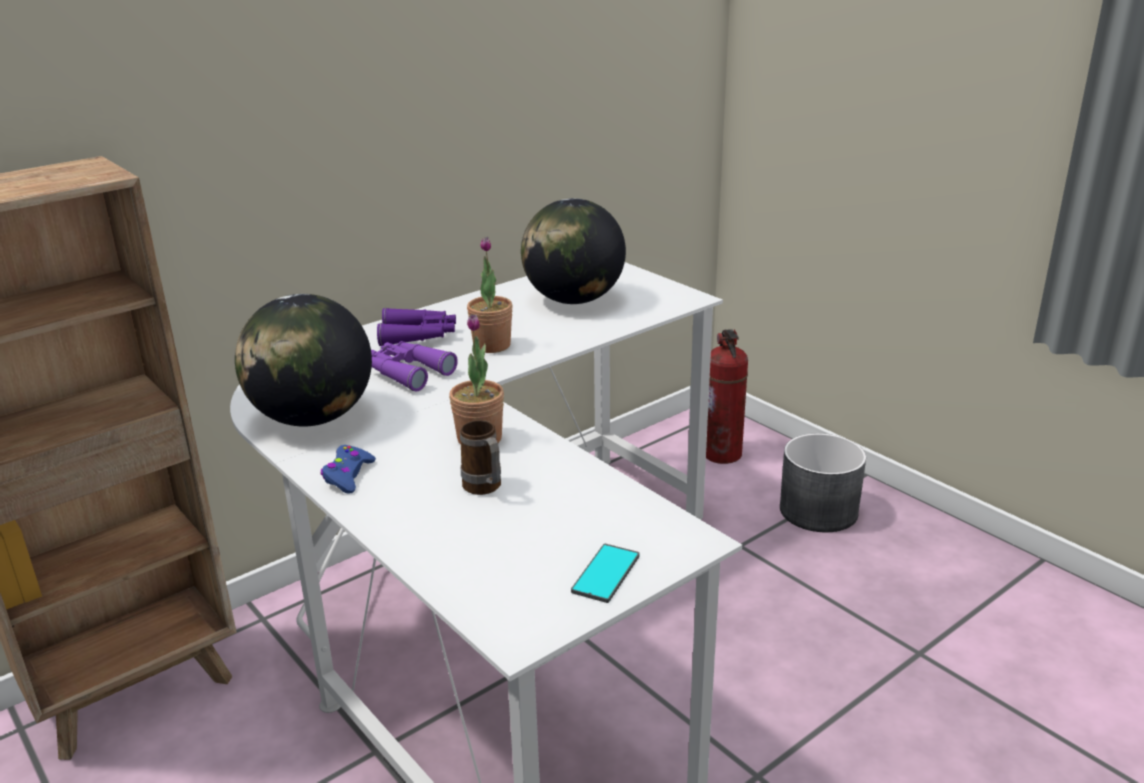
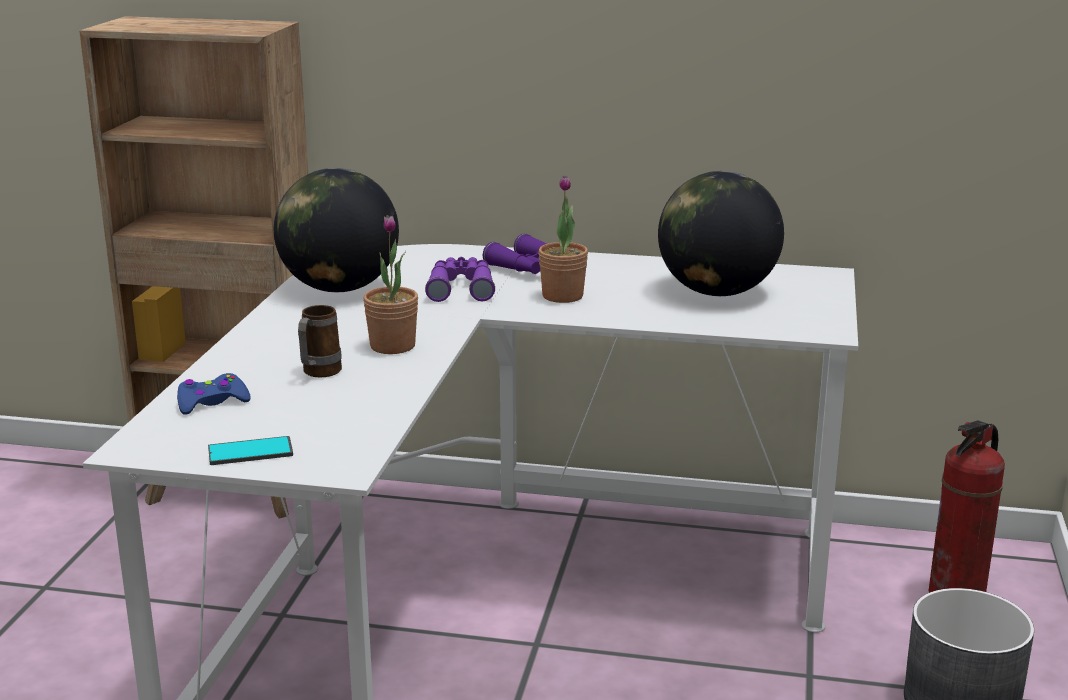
camera: 50 degrees right, 5 degrees down
blue game controller [321,445,376,493] -> blue game controller moved to [177,373,251,415]

